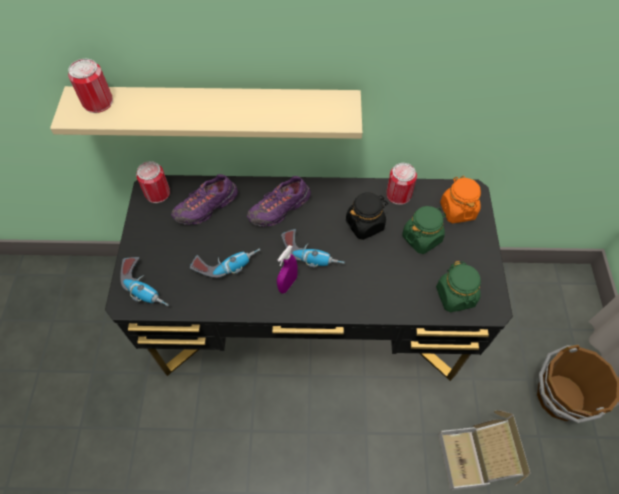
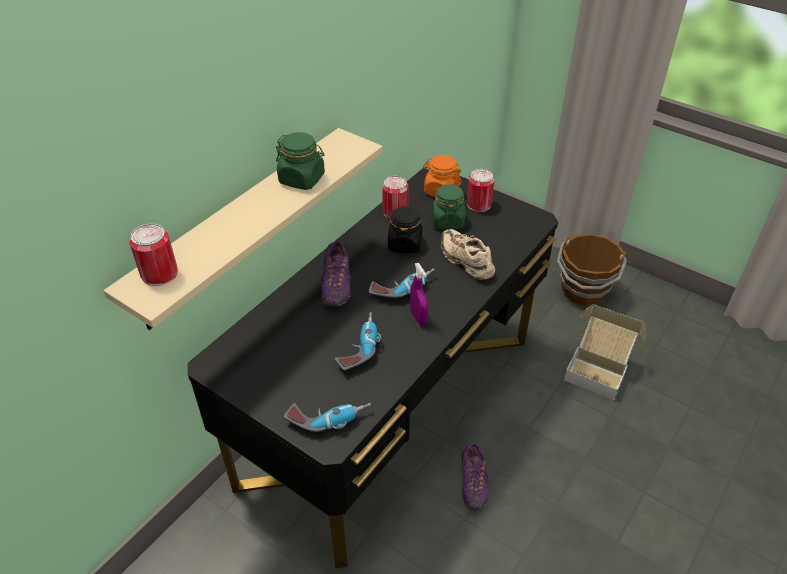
camera: 55 degrees left, 15 degrees down
can [136,161,170,203] -> can moved to [467,169,495,212]
purple shoe [171,174,238,225] -> purple shoe moved to [461,443,489,510]
green jar [436,261,481,312] -> green jar moved to [276,132,325,190]
none -> beige shoe [441,229,495,280]

